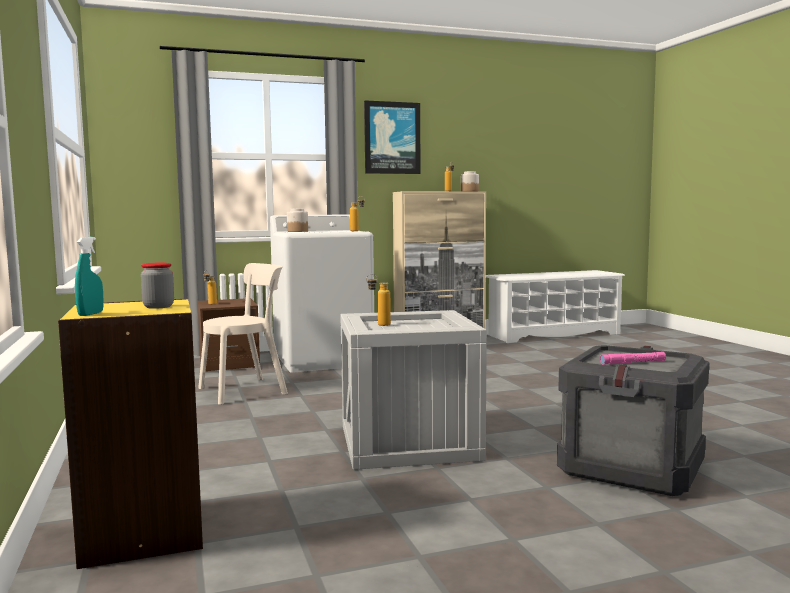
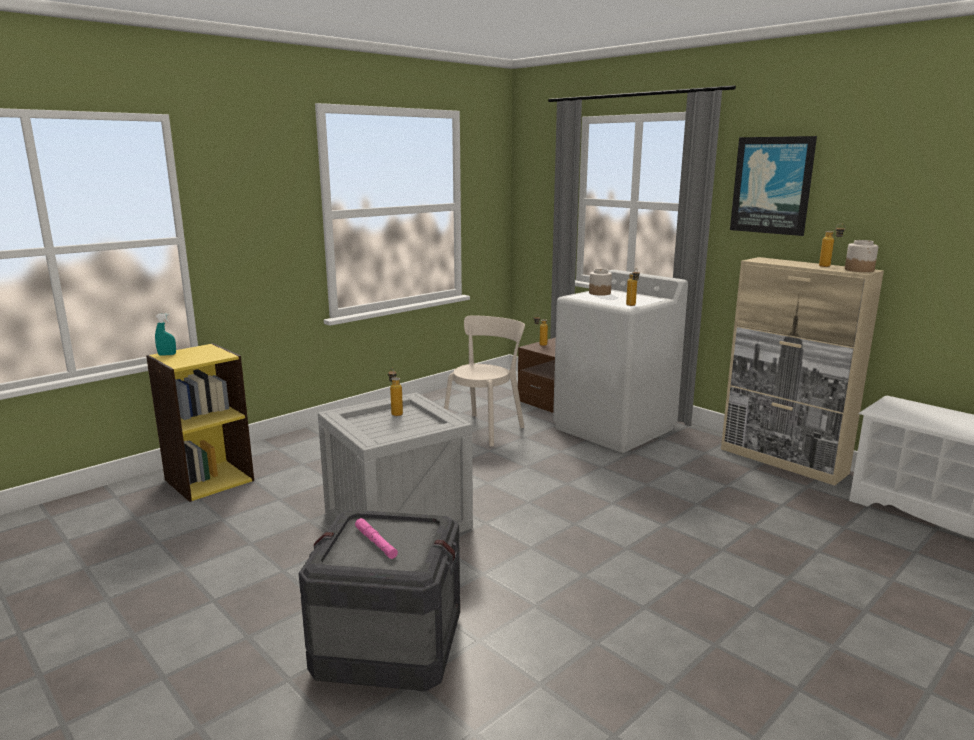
camera: 65 degrees right, 10 degrees up
jar [141,262,174,309] -> none
beige chair [198,263,288,405] -> beige chair turned 90 degrees counterclockwise [444,316,525,447]

